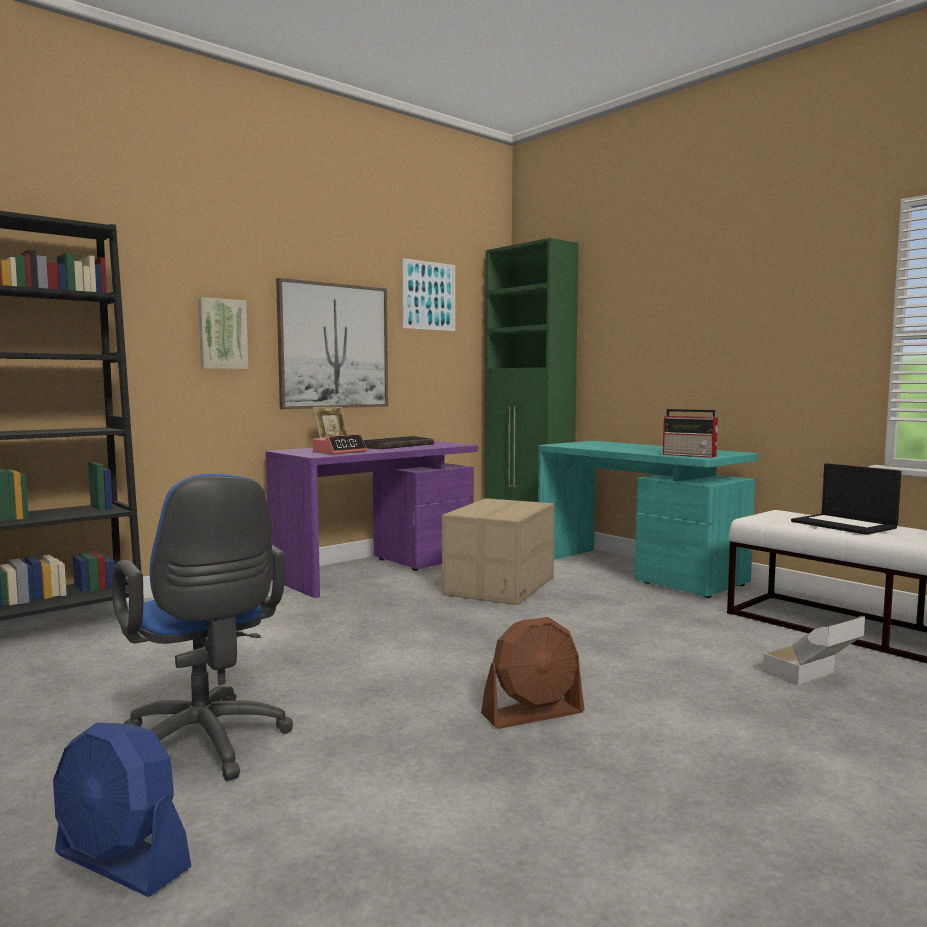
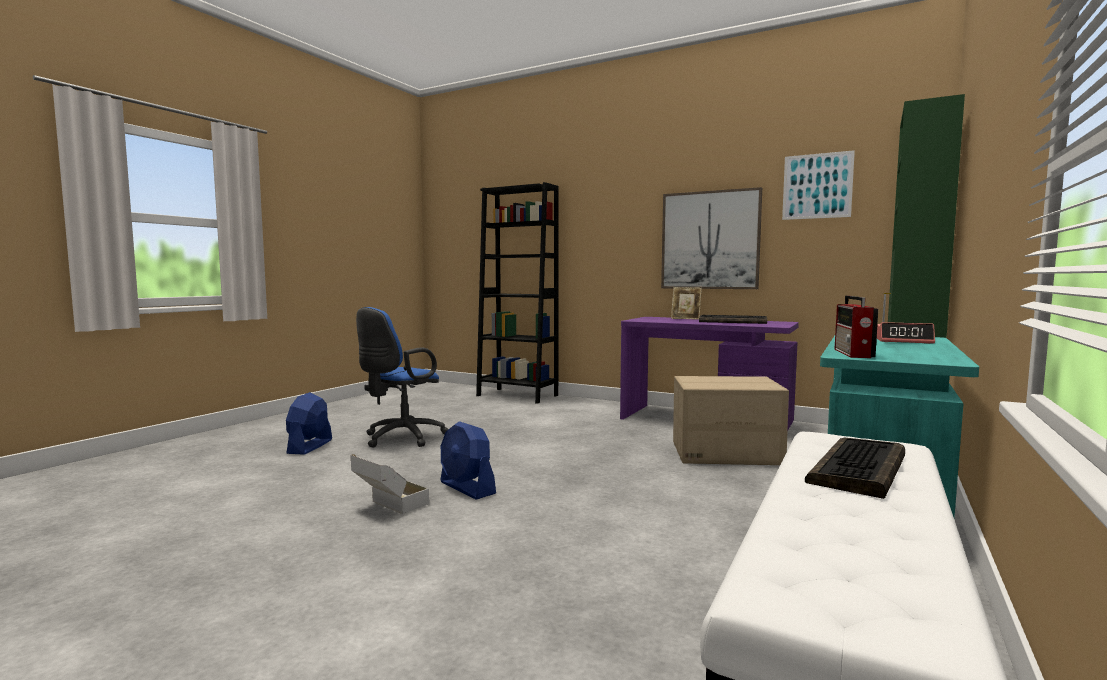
camera: 70 degrees right, 0 degrees up
picture [198,297,248,369] -> none
alarm clock [312,434,367,455] -> alarm clock moved to [877,322,935,344]
brown fan [481,617,584,729] -> blue fan [440,421,496,499]
cardboard box [763,616,865,685] -> cardboard box moved to [351,454,429,514]
laptop [791,463,902,535] -> keyboard [805,438,905,499]

